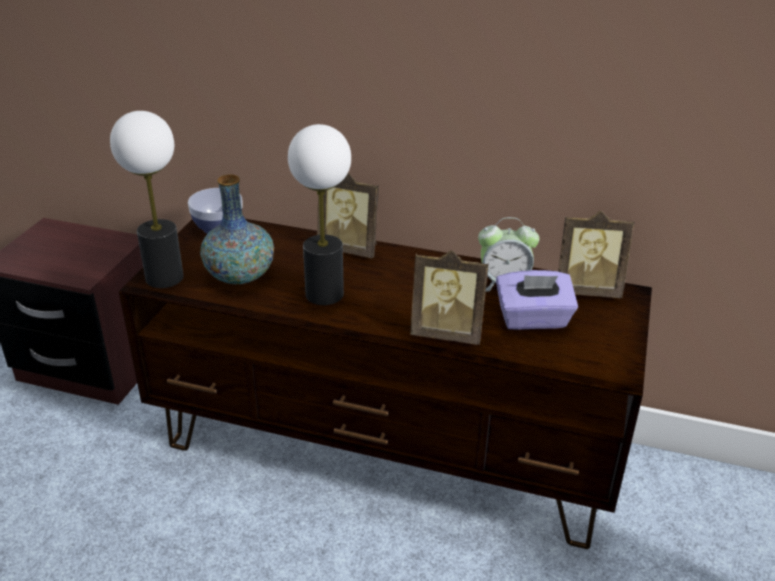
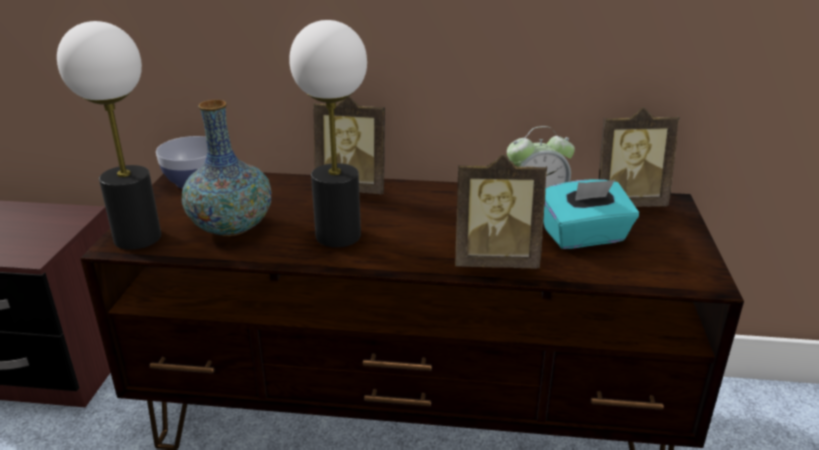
camera: 10 degrees left, 5 degrees down
purple tissue box [496,270,578,330] -> turquoise tissue box [543,179,639,249]

